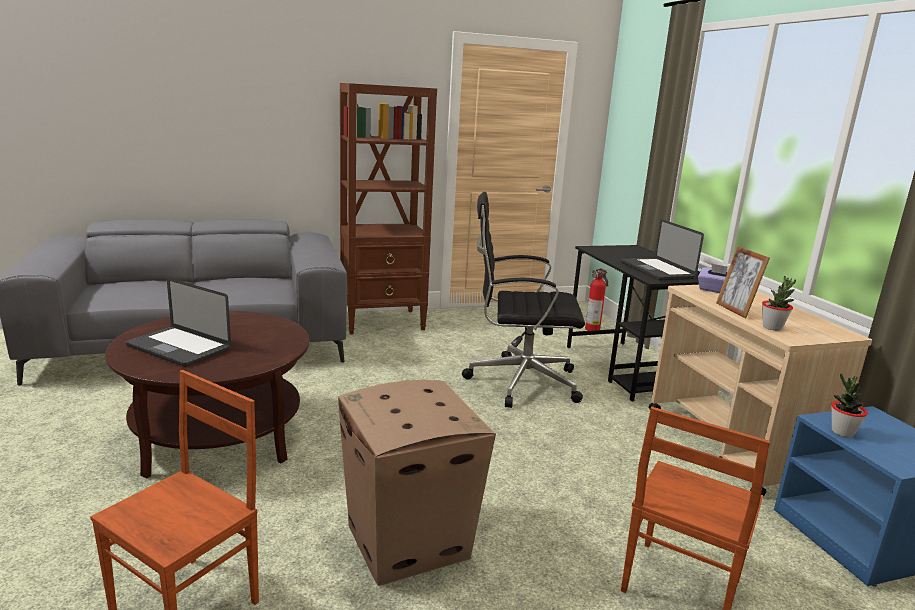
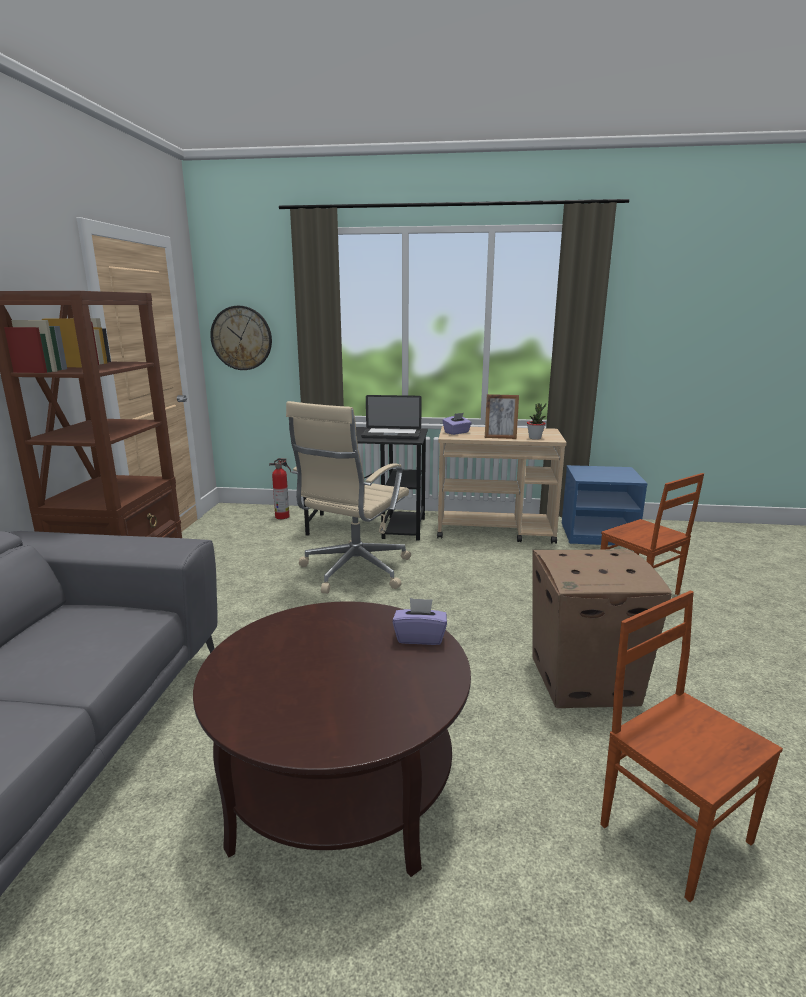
camera: 65 degrees left, 0 degrees up
laptop [126,278,231,367] -> none
black office chair [462,192,585,408] -> beige office chair [286,401,411,594]
potted plant [831,373,868,437] -> none
none -> wall clock [210,306,272,370]
none -> purple tissue box [393,598,447,645]

